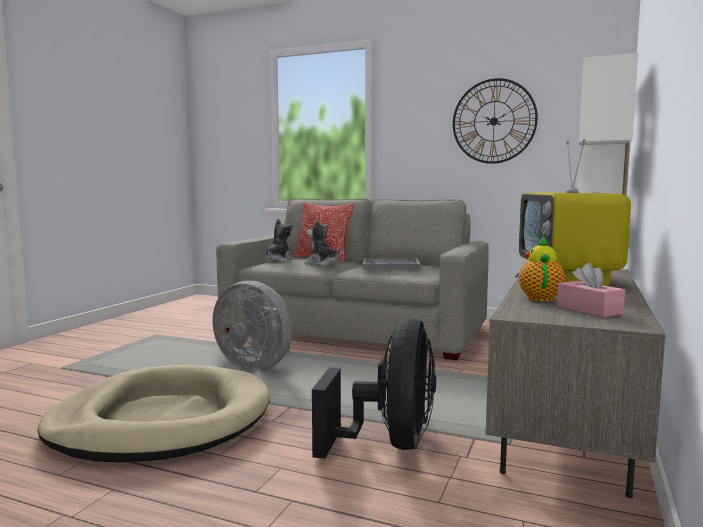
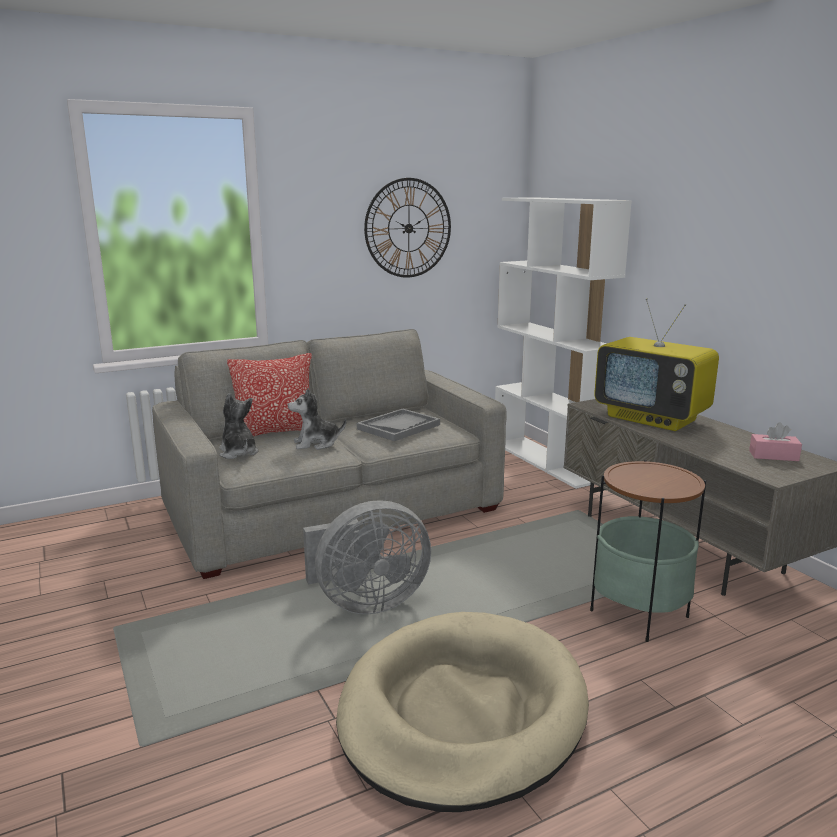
camera: 50 degrees left, 10 degrees up
black fan [312,318,436,459] -> side table [590,460,706,642]
teapot [519,236,565,302] -> none

